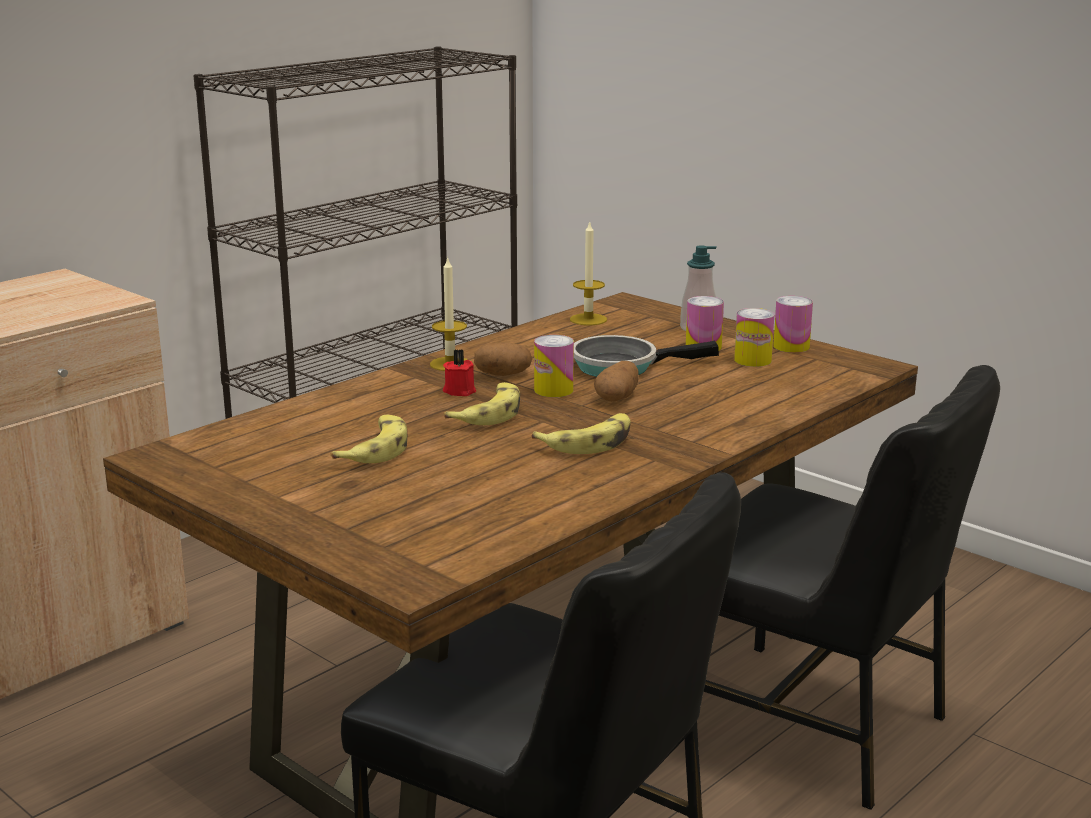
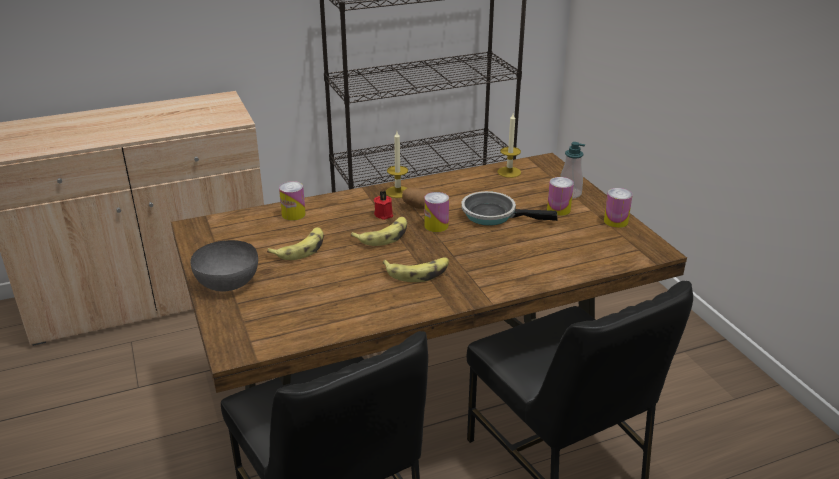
camera: 25 degrees right, 10 degrees up
potato [594,361,638,402] -> none
can [734,308,774,367] -> can moved to [279,181,306,221]
none -> grey bowl [190,240,258,292]

